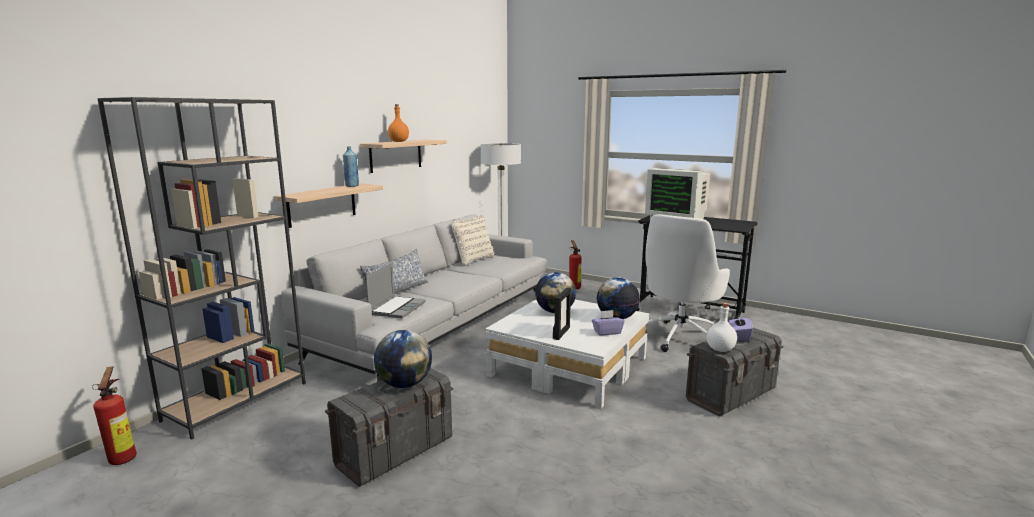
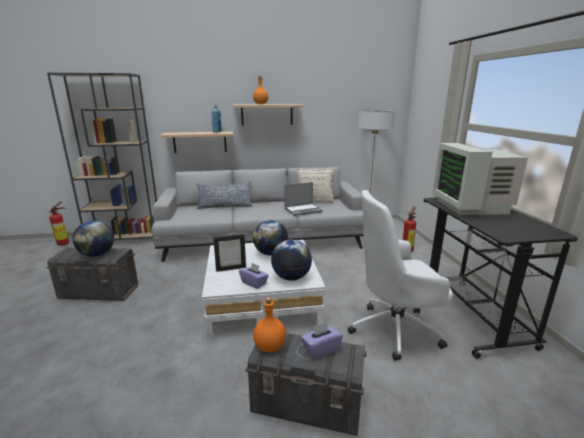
camera: 50 degrees right, 5 degrees up
laptop [366,263,426,318] -> laptop moved to [284,182,323,216]
white bottle [707,303,737,352] -> orange bottle [253,297,286,352]

